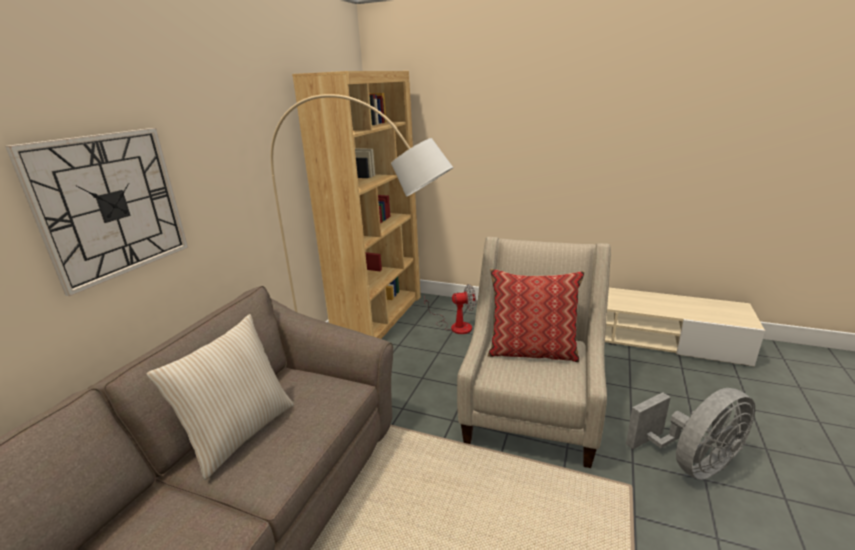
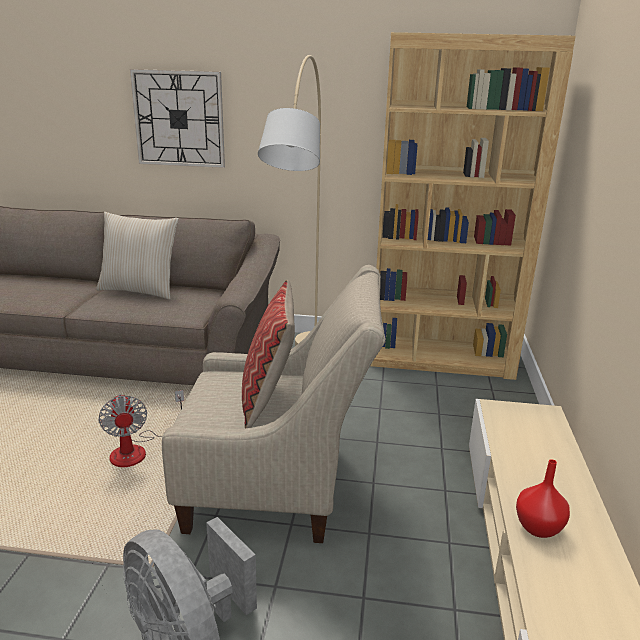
camera: 75 degrees right, 0 degrees up
fan [424,284,476,334] -> fan moved to [98,390,184,467]
none -> red vase [516,459,570,538]

